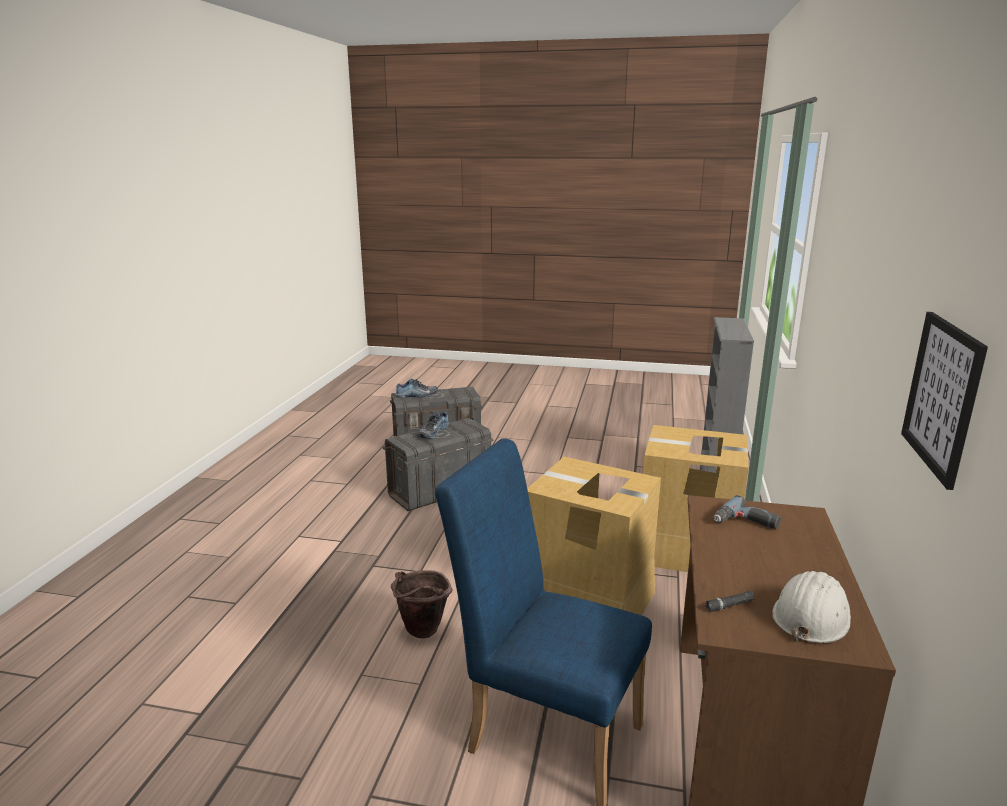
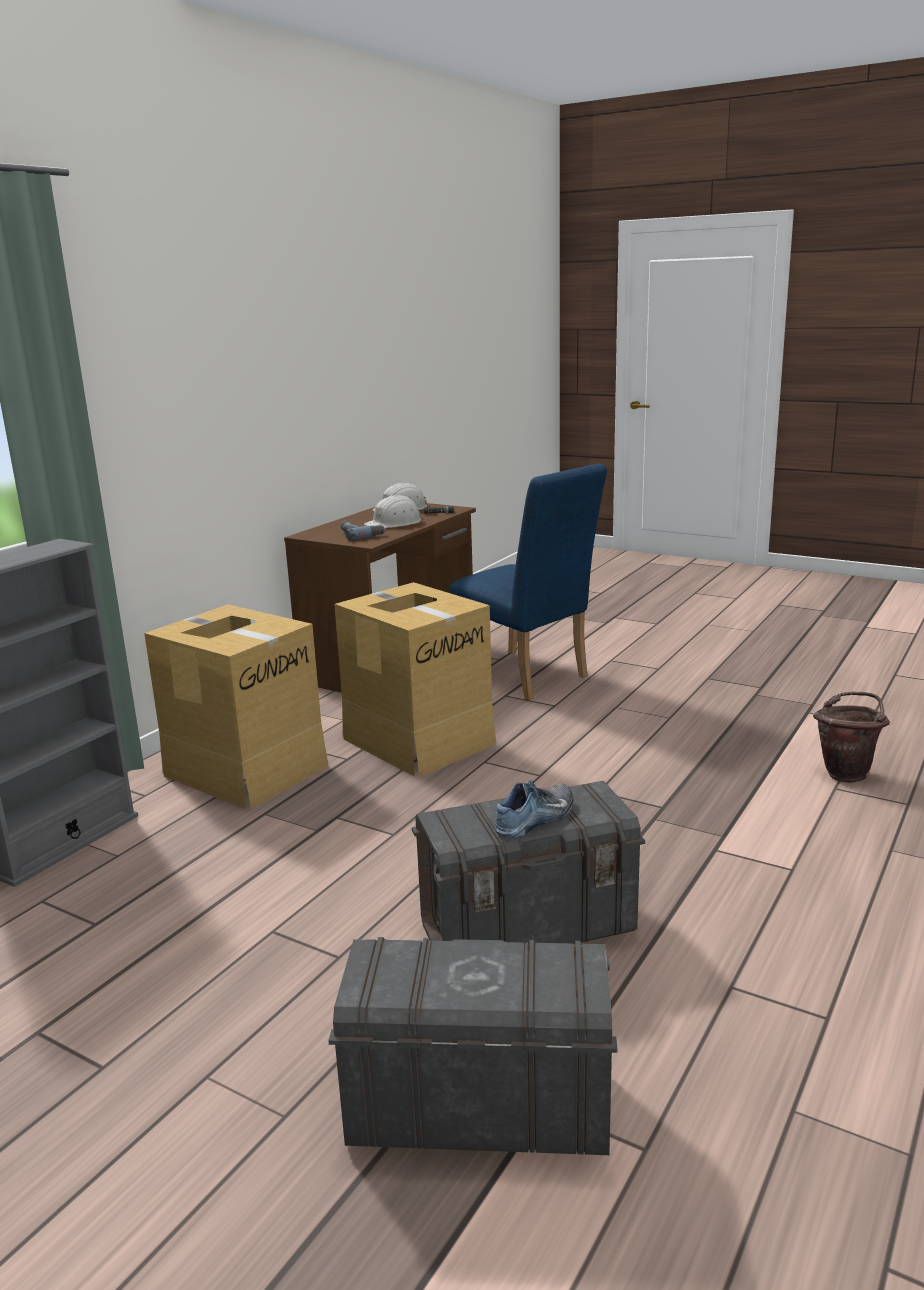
camera: 160 degrees left, 0 degrees up
brown bucket [391,570,453,638] -> brown bucket moved to [813,692,890,783]
shoe [396,379,438,398] -> none
picture [901,312,988,490] -> none
none -> white hard hat [364,495,421,528]

